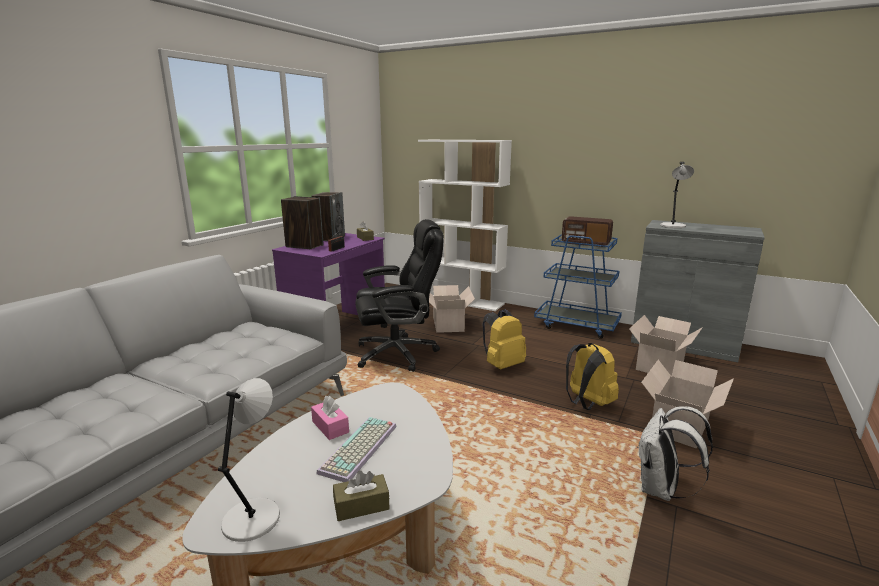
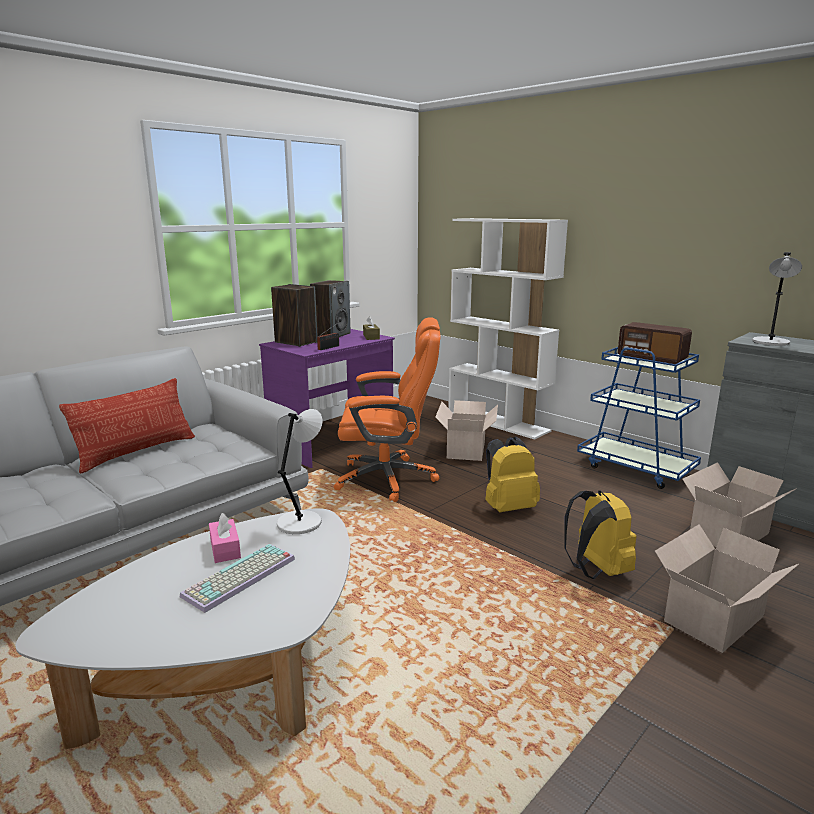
camera: 15 degrees right, 0 degrees up
grey table lamp [218,378,280,542] -> grey table lamp moved to [277,409,322,534]
brown tissue box [333,471,390,521] -> none
black office chair [356,219,444,372] -> orange office chair [334,317,440,502]
white backpack [637,406,713,501] -> none
none -> pillow [59,378,195,474]

